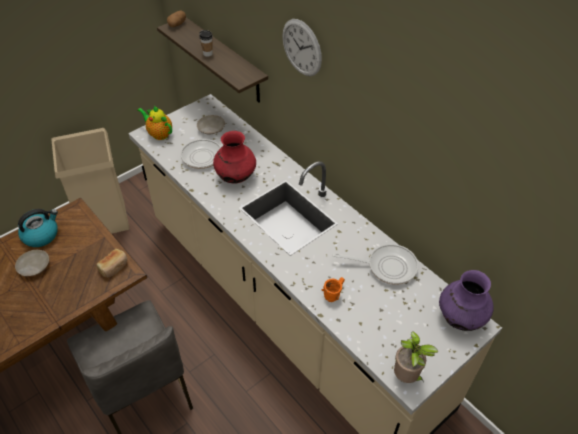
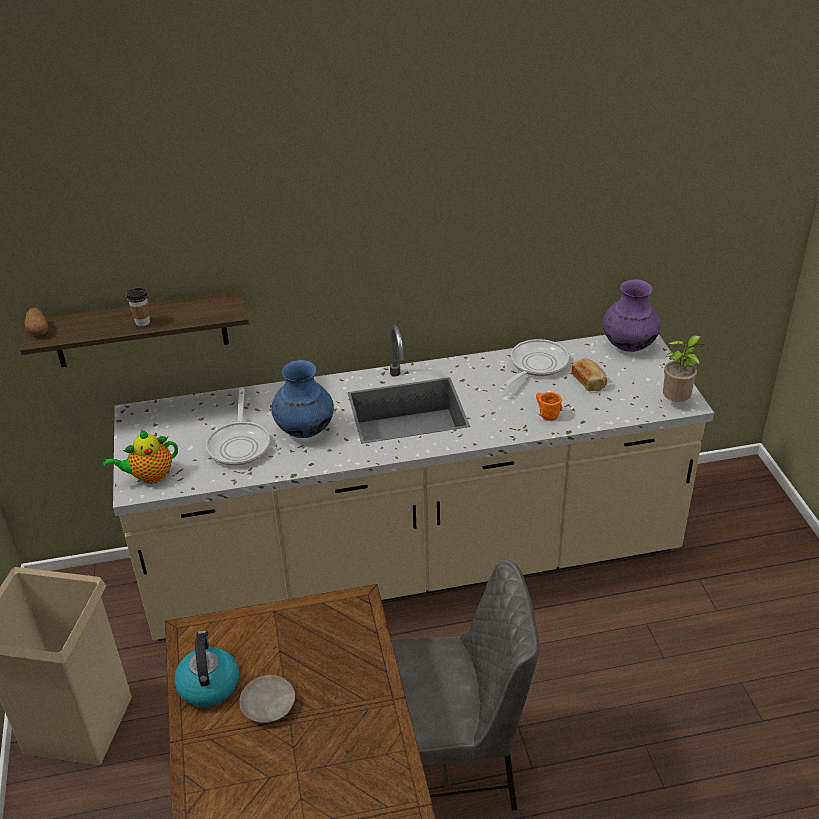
camera: 60 degrees left, 10 degrees down
bread [97,249,127,278] -> bread moved to [571,358,607,391]
beige plate [197,115,225,134] -> none
red vase [213,131,256,184] -> blue vase [271,360,334,438]
wall clock [282,19,322,76] -> none

